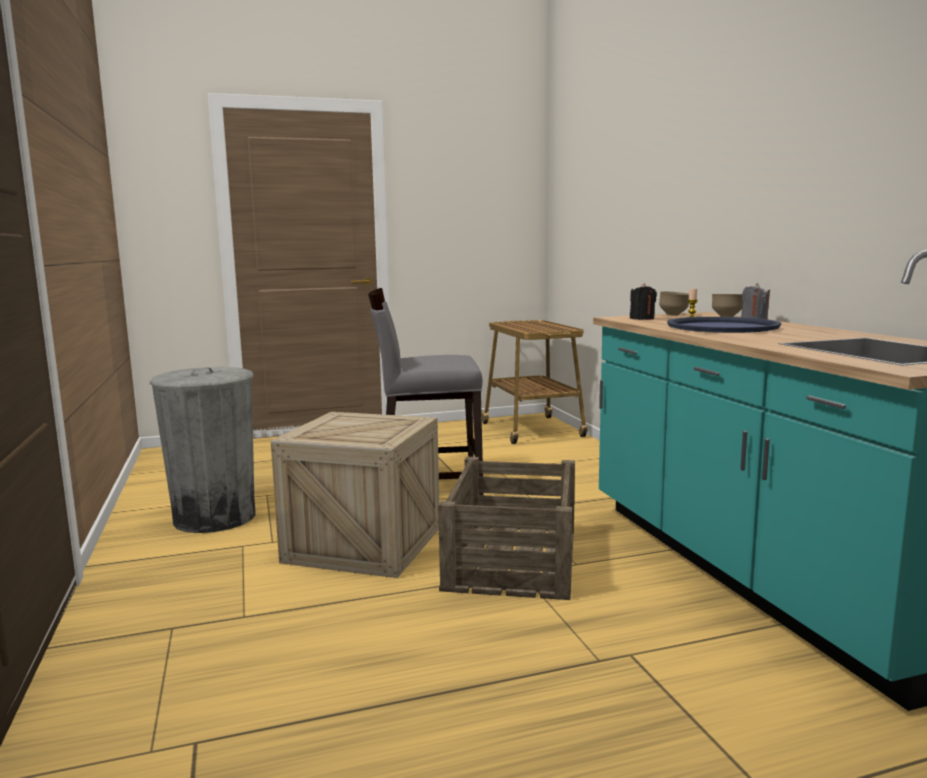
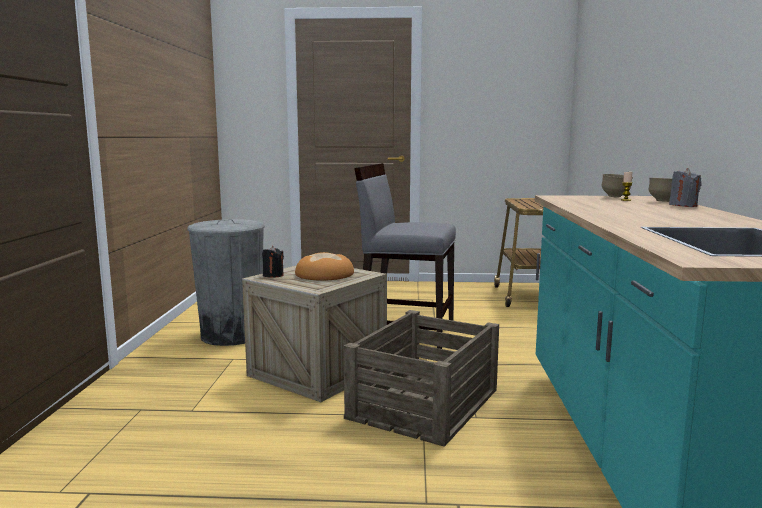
camera: 20 degrees right, 0 degrees up
black candle [630,283,657,320] -> black candle moved to [262,246,284,278]
blue tray [667,317,781,333] -> none
none -> bread [295,252,354,281]

